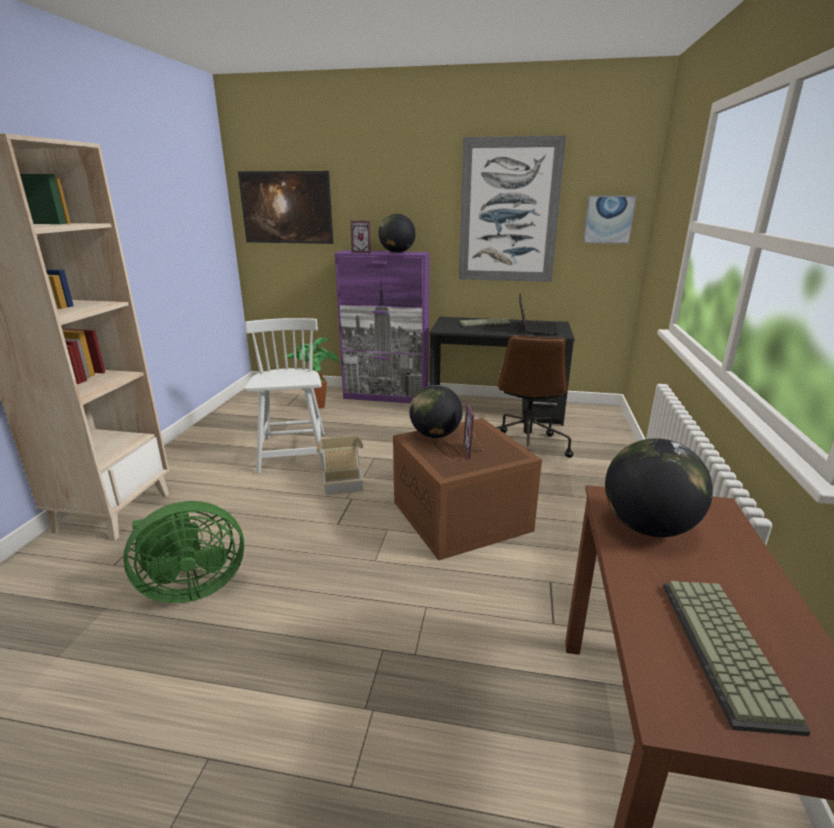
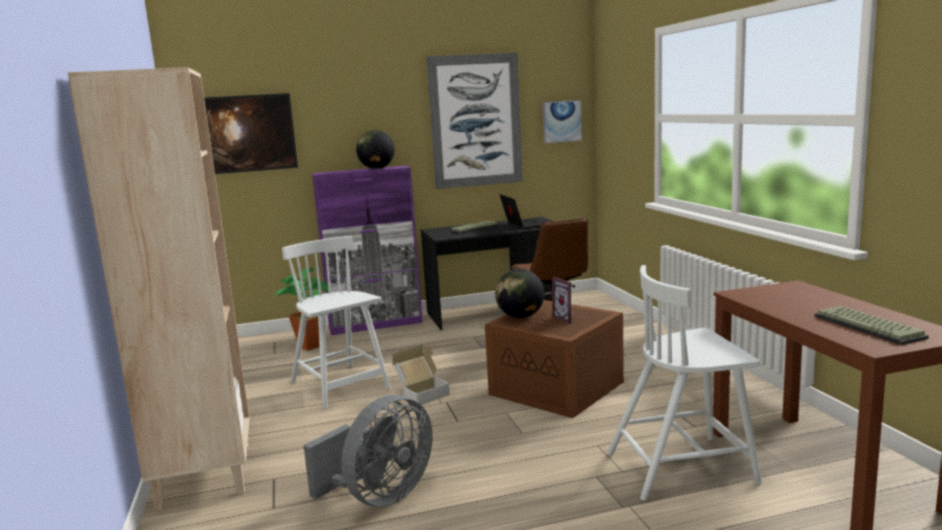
camera: 25 degrees left, 10 degrees down
green fan [123,501,244,603] -> grey fan [303,394,432,507]
picture frame [351,220,371,253] -> none
globe [605,438,713,537] -> none
none -> white chair [607,265,762,501]

